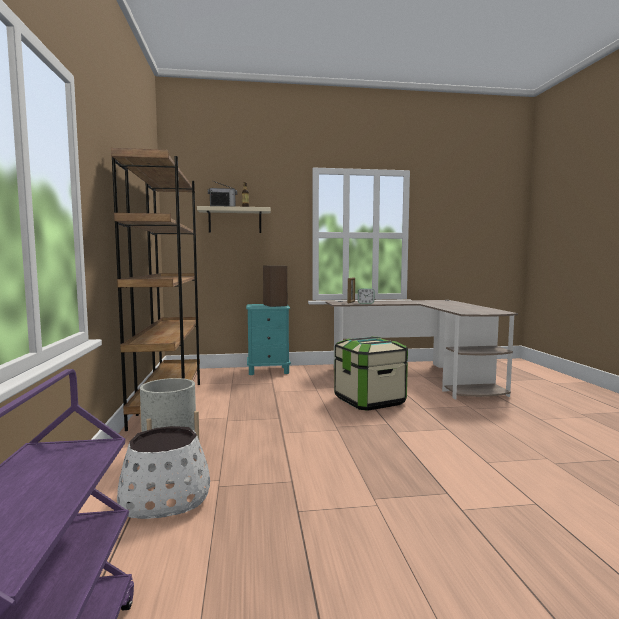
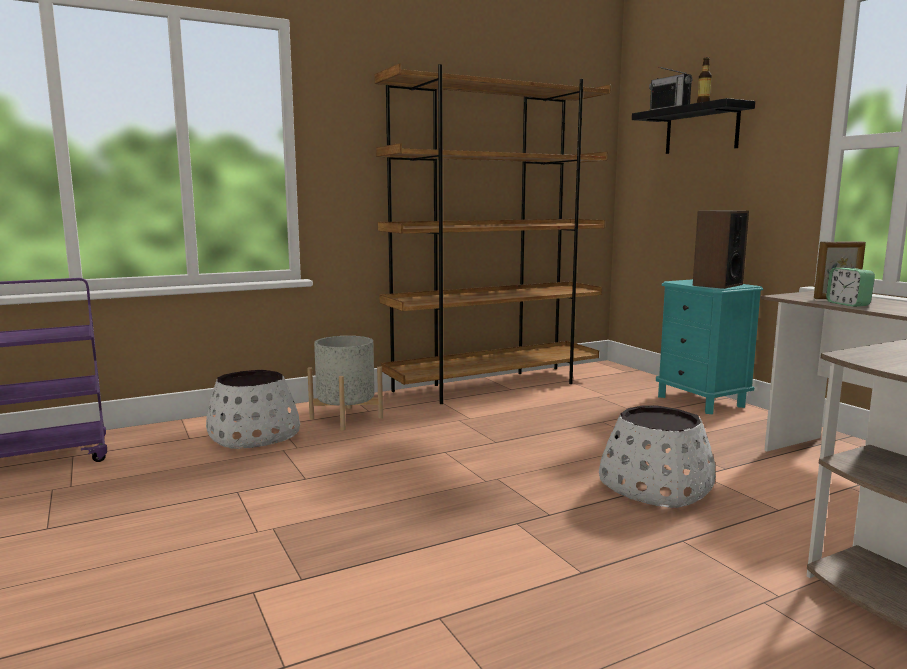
camera: 70 degrees right, 5 degrees up
beige shelf [197,206,271,233] -> black shelf [632,98,755,154]
storage box [334,336,408,411] -> white planter [599,405,716,508]

